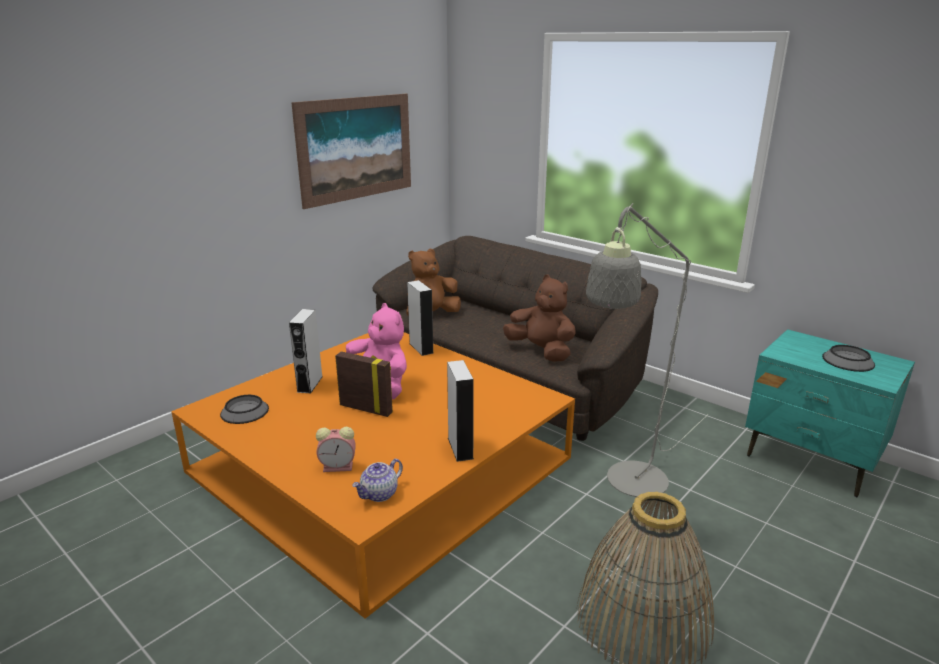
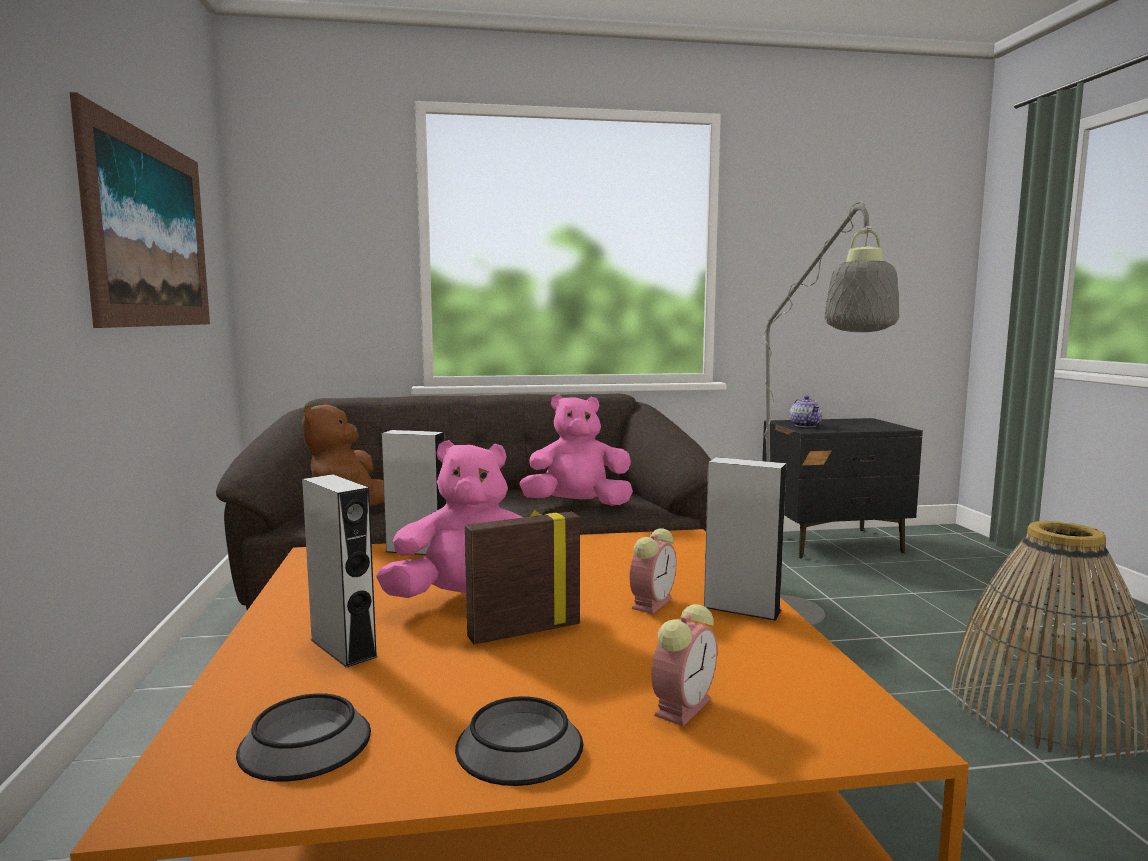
camera: 50 degrees left, 15 degrees down
teapot [352,459,403,502] -> teapot moved to [790,396,822,427]
brown plush toy [503,275,576,362] -> pink plush toy [519,395,633,506]
turquoise nightstand [745,329,915,497] -> black nightstand [762,418,923,558]
bowl [822,345,875,372] -> bowl moved to [455,696,583,786]
none -> alarm clock [630,528,676,614]

